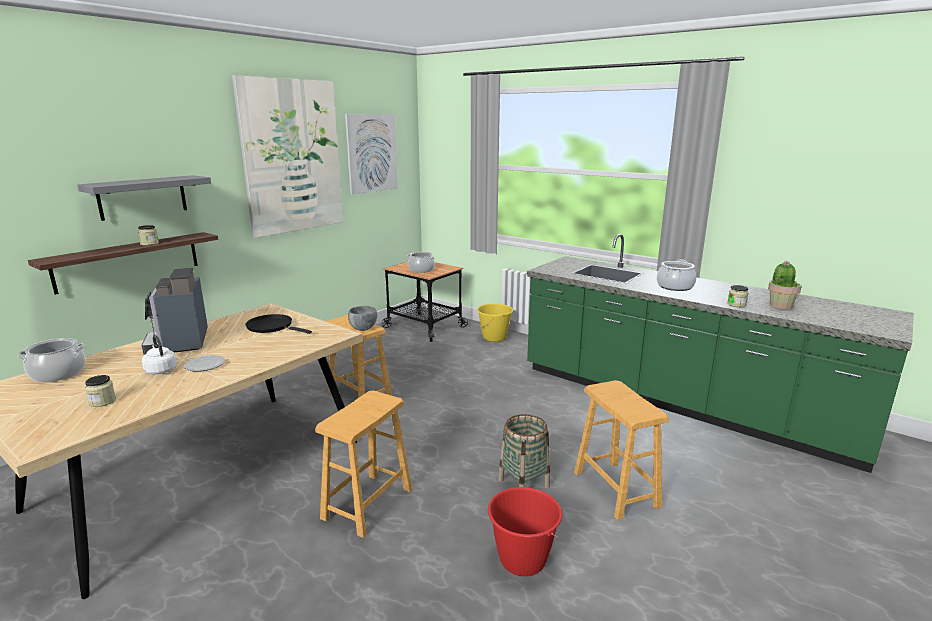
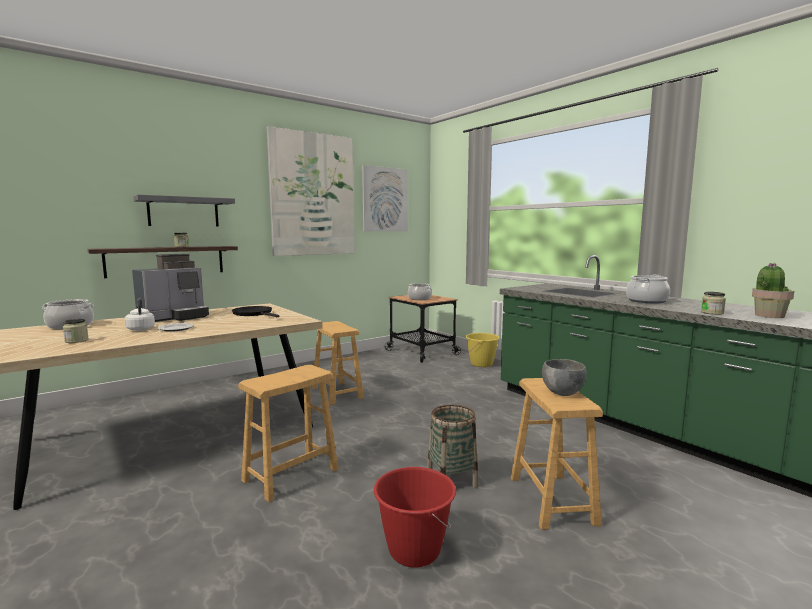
camera: 15 degrees right, 10 degrees down
coffee machine [141,268,208,355] -> coffee machine turned 135 degrees counterclockwise [132,254,209,322]
grey bowl [348,306,377,331] -> grey bowl moved to [542,359,587,396]

